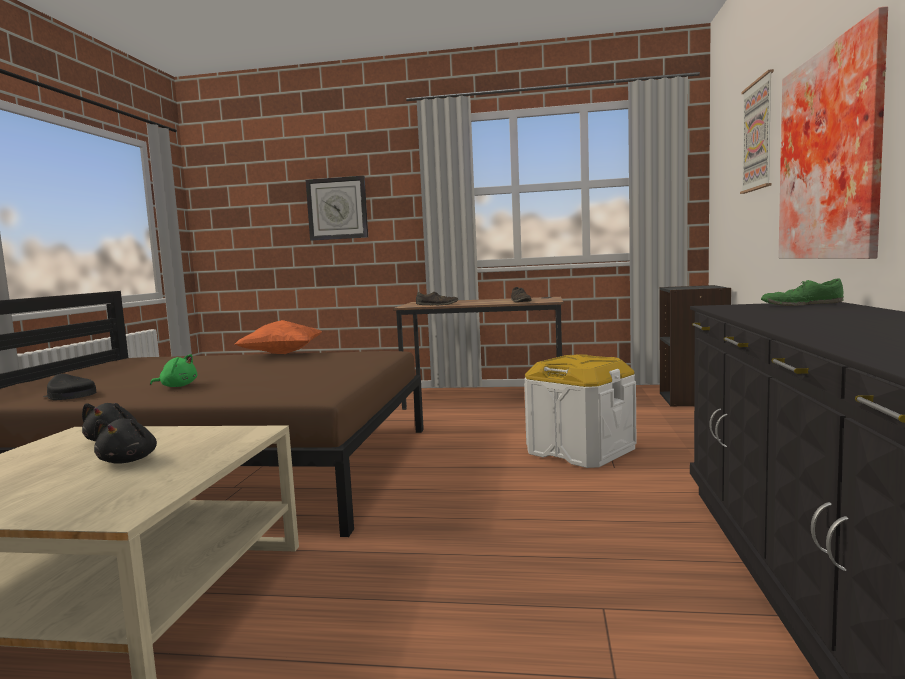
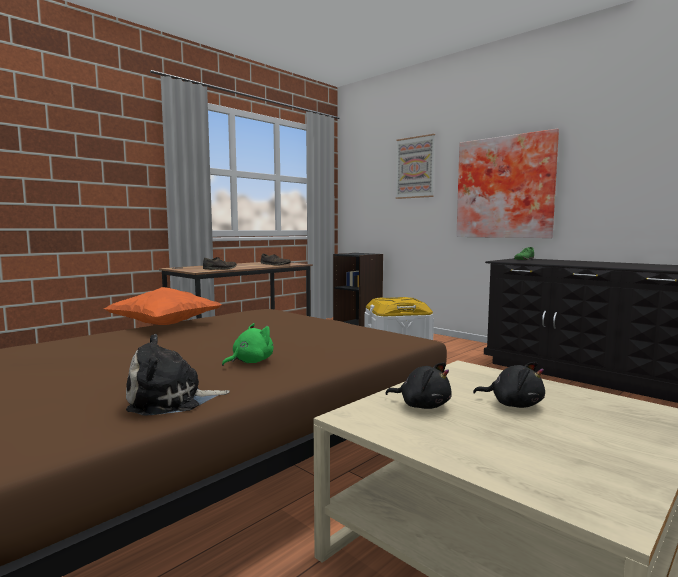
camera: 55 degrees left, 0 degrees up
black cap [43,374,97,400] -> plush toy [126,334,230,416]
wall clock [306,176,368,241] -> none

